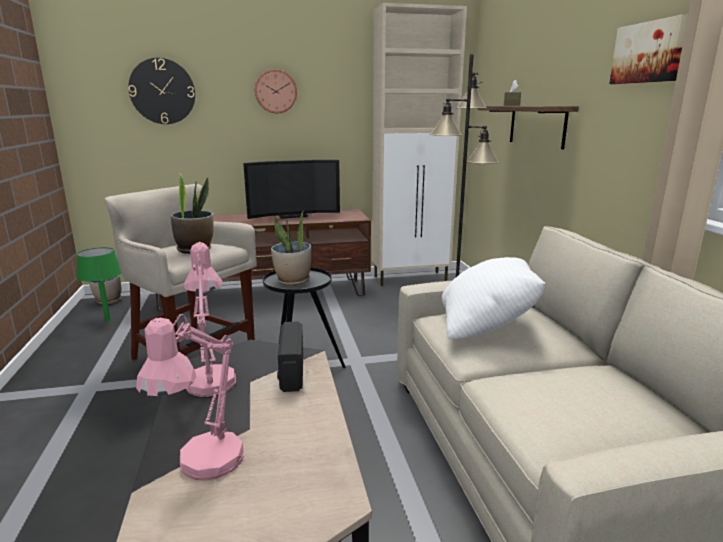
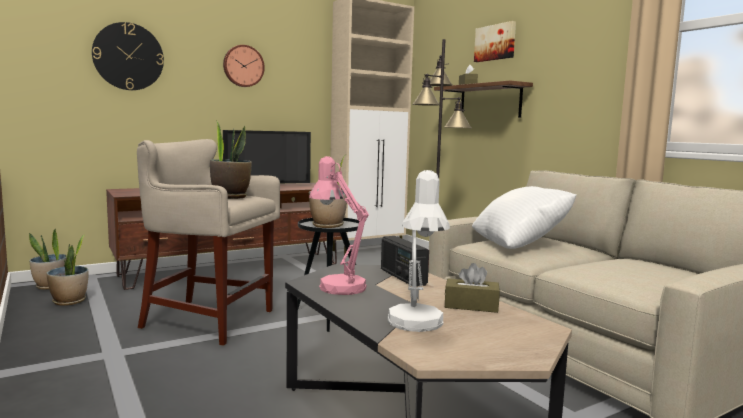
camera: 20 degrees left, 10 degrees down
green table lamp [77,247,121,322] -> potted plant [46,235,88,306]
pink table lamp [136,314,244,481] -> white table lamp [388,170,450,332]
picture [609,15,688,84] -> picture moved to [474,21,516,62]
none -> brown tissue box [445,263,500,313]

